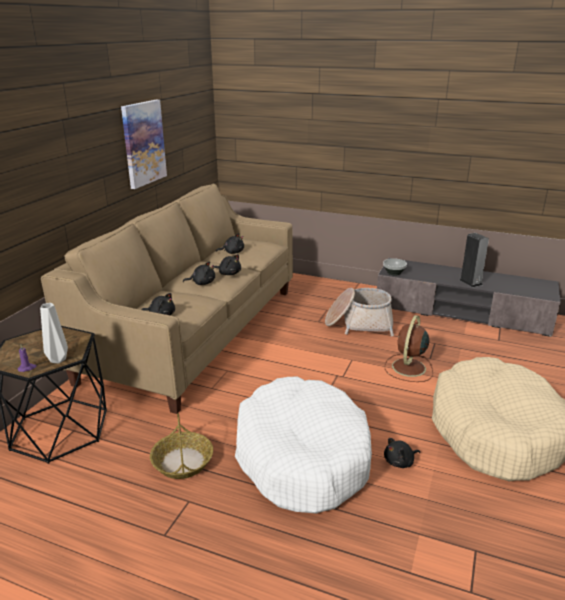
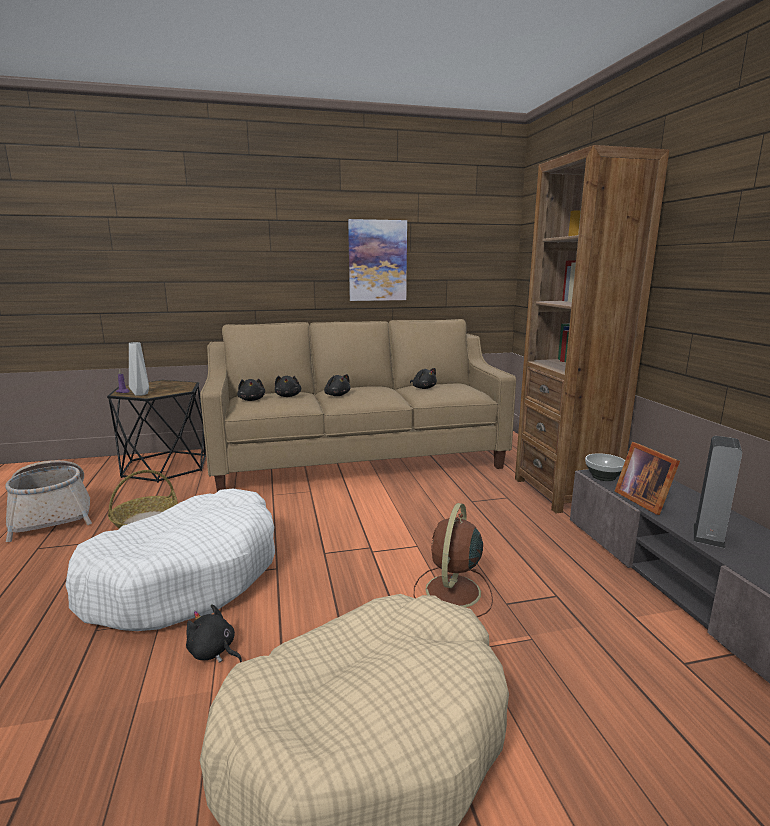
camera: 55 degrees right, 10 degrees down
black plush toy [213,254,241,275] -> black plush toy moved to [275,375,301,397]
basket [325,288,394,336] -> basket moved to [5,460,92,542]
brown fan [385,315,433,382] -> brown fan turned 60 degrees counterclockwise [414,503,493,617]
none -> brown bookcase [515,145,669,513]
none -> picture frame [615,442,680,515]

